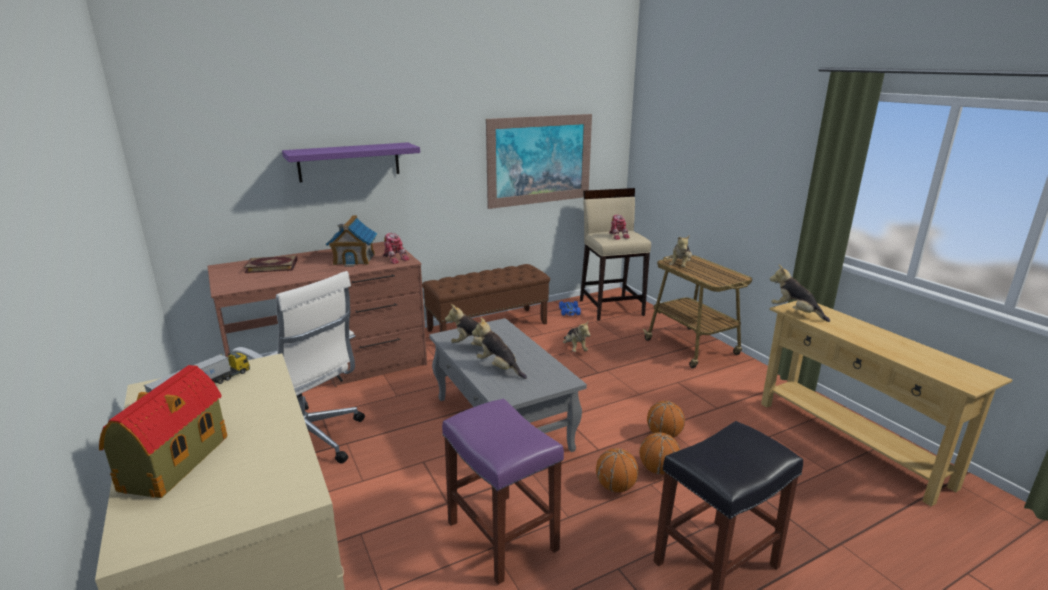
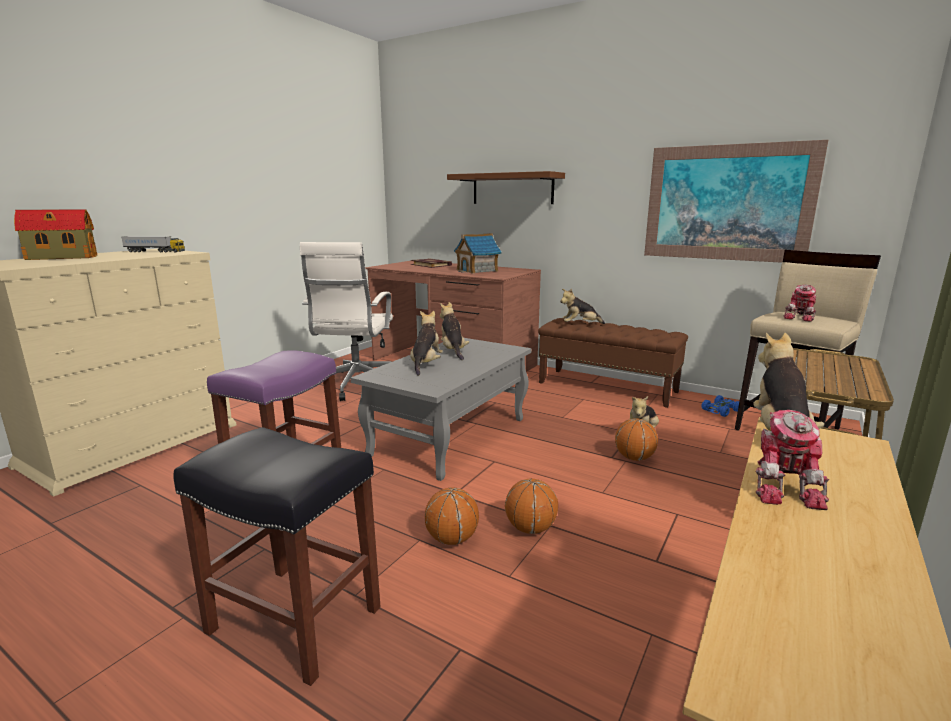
camera: 60 degrees right, 5 degrees down
purple shelf [282,142,420,182] -> brown shelf [447,171,565,204]
toy robot [383,233,410,264] -> toy robot moved to [755,410,829,510]
basketball [596,448,638,492] -> basketball moved to [615,418,658,461]
plush toy [669,235,692,268] -> plush toy moved to [560,289,605,324]

